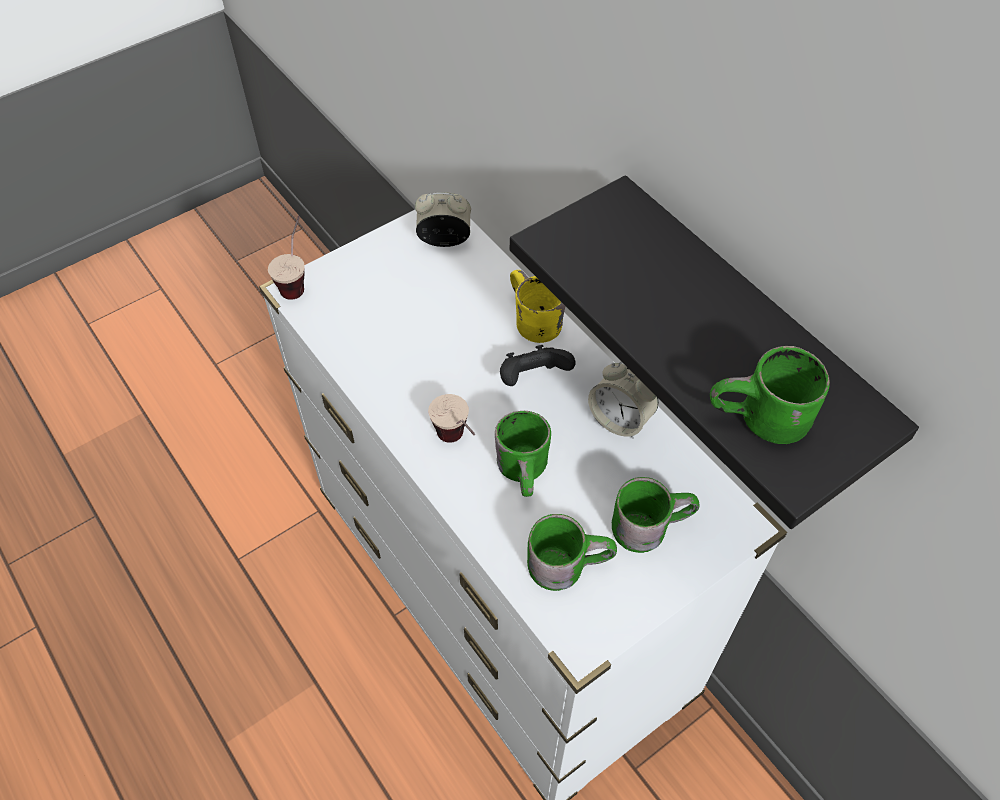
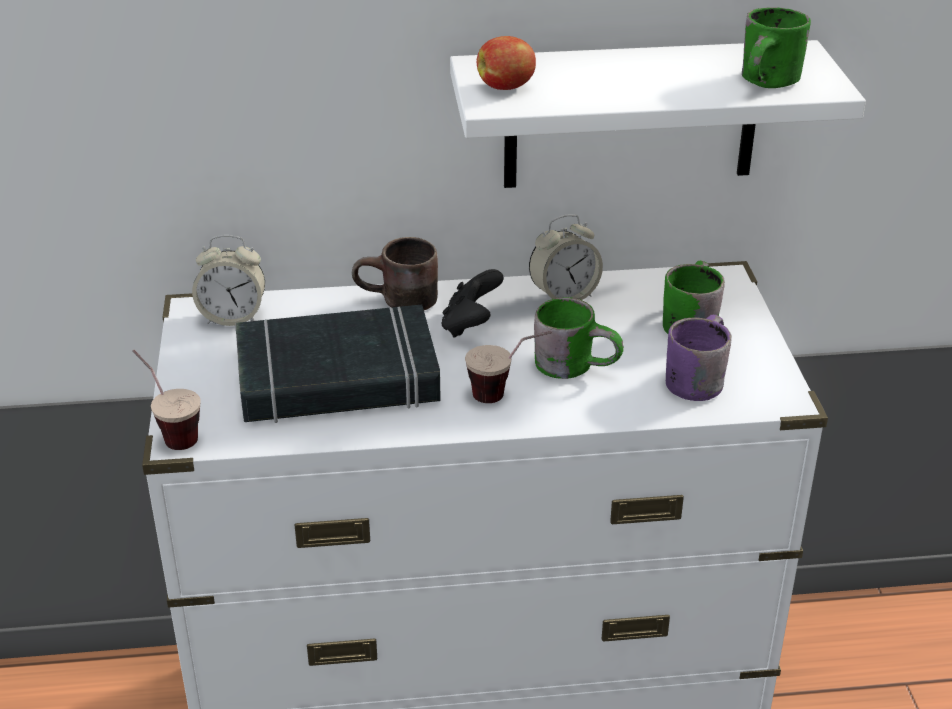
camera: 60 degrees left, 20 degrees down
alarm clock [415,192,471,247] -> alarm clock turned 120 degrees counterclockwise [192,235,265,326]
black shelf [510,175,919,529] -> white shelf [450,40,866,188]
yellow mug [510,270,565,343] -> brown mug [352,237,438,310]
green mug [527,514,617,591] -> purple mug [666,315,732,401]
none -> black book [235,305,441,423]
none -> apple [477,36,536,90]

